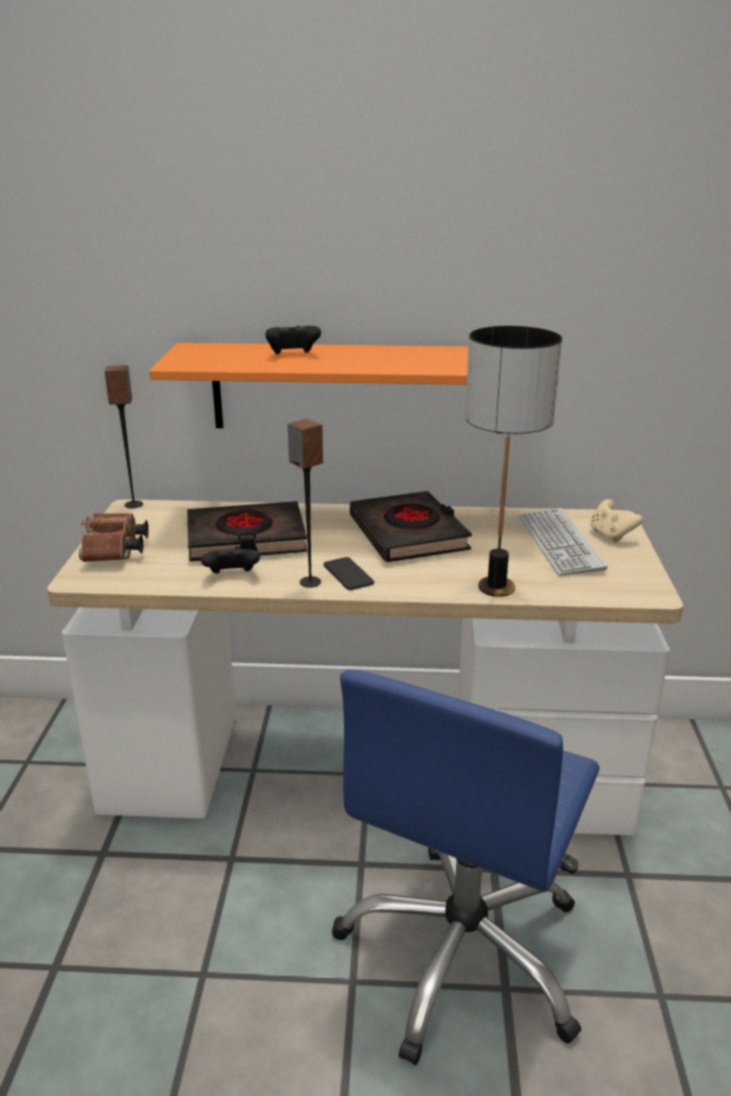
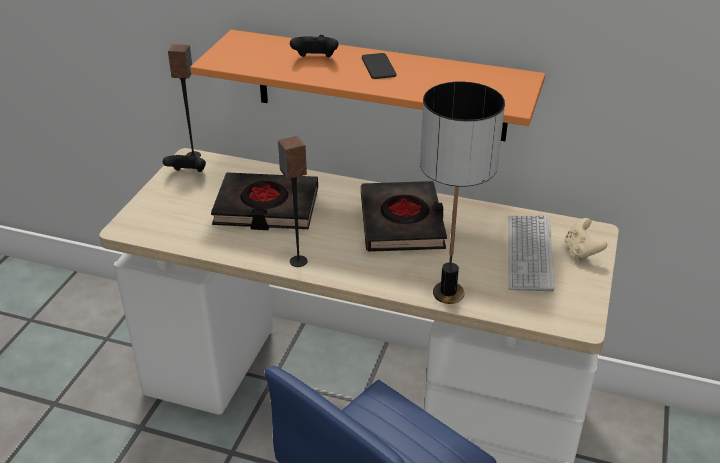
camera: 15 degrees right, 10 degrees up
brown binoculars [79,513,149,562] -> none
black game controller [201,546,260,573] -> black game controller moved to [163,153,206,172]
phone [324,557,374,590] -> phone moved to [362,53,396,79]

